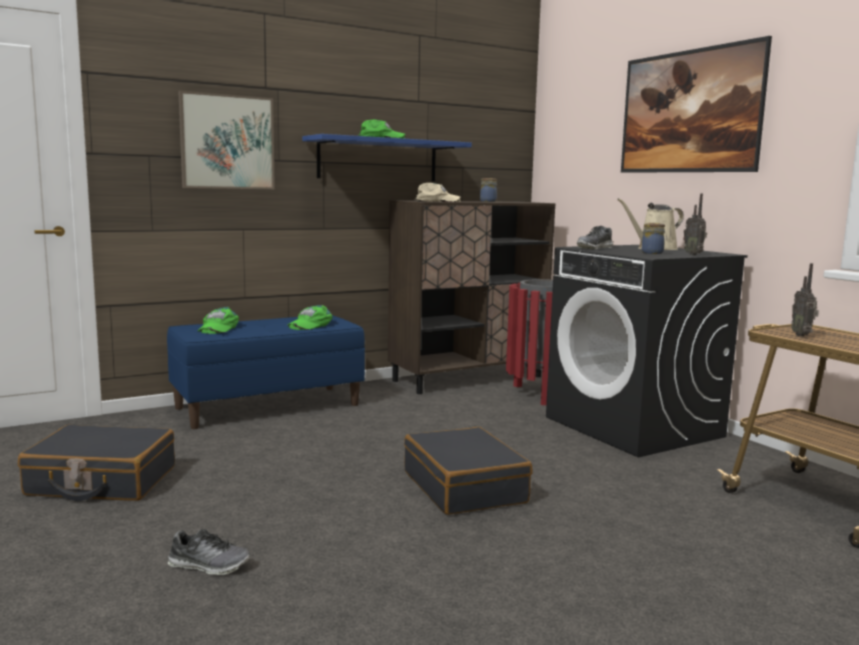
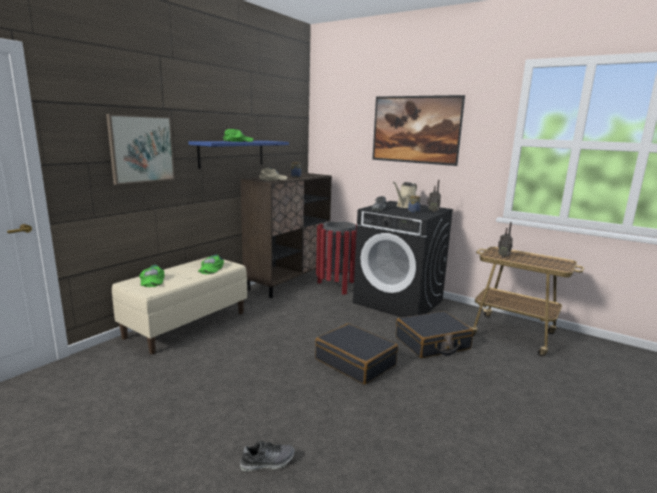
camera: 25 degrees left, 5 degrees up
black suitcase [18,425,175,501] -> black suitcase moved to [396,311,473,358]
blue bench [167,315,365,429] -> beige bench [112,257,247,354]

